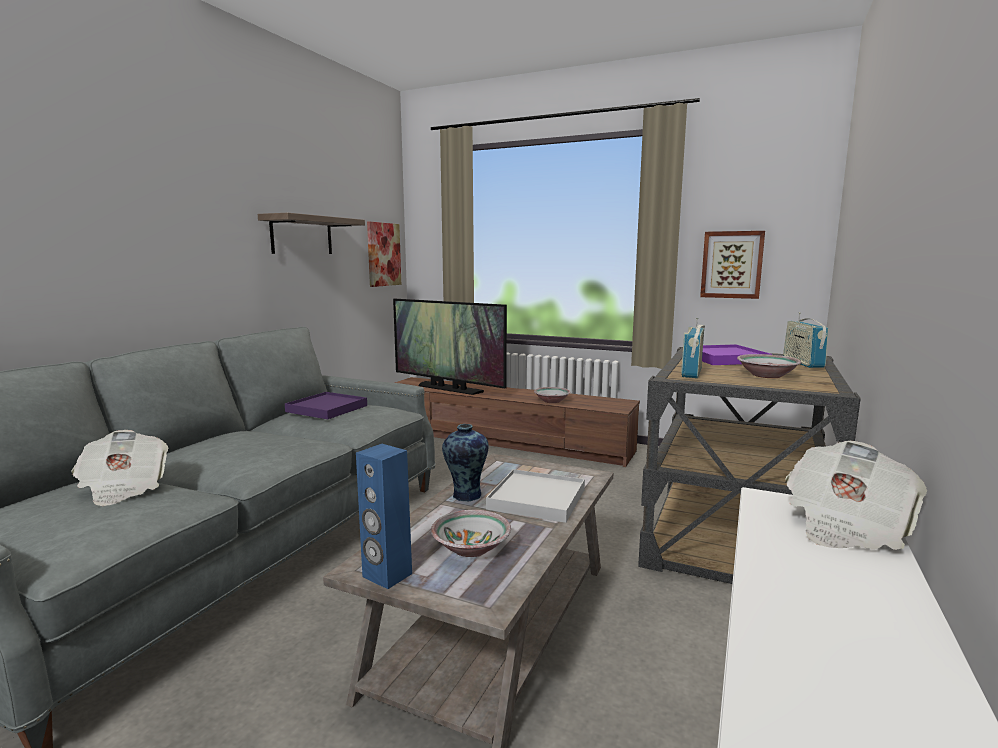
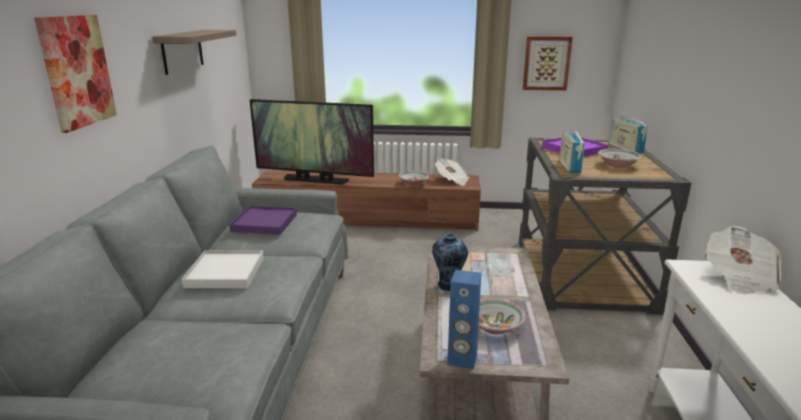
camera: 20 degrees left, 10 degrees up
newspaper [71,430,168,506] -> newspaper moved to [435,158,470,186]
picture [367,222,401,287] -> picture moved to [34,15,117,133]
white tray [486,469,585,523] -> white tray moved to [182,251,264,288]

